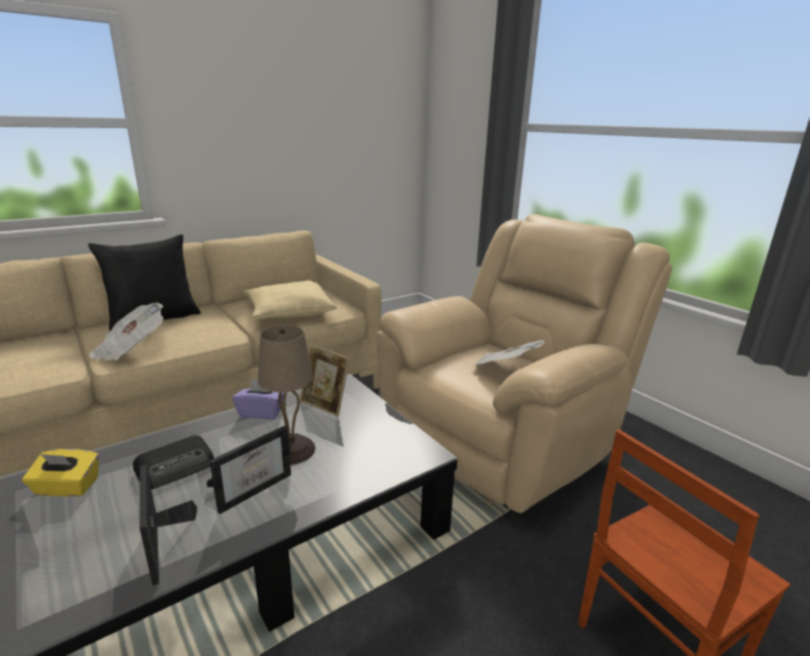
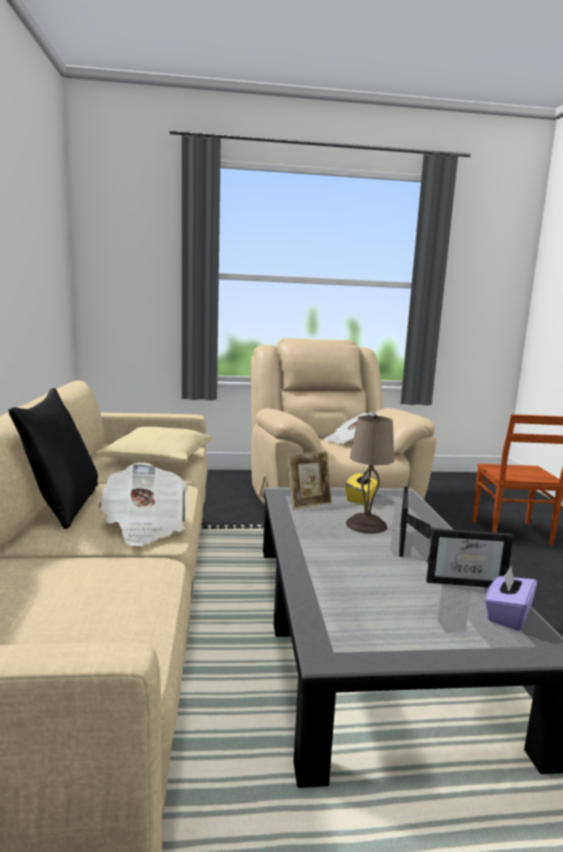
camera: 60 degrees left, 10 degrees down
yellow tissue box [22,449,99,497] -> yellow tissue box moved to [345,472,378,505]
radio [133,435,214,489] -> none
picture frame [207,426,291,514] -> picture frame turned 150 degrees counterclockwise [399,486,432,557]
purple tissue box [232,379,284,419] -> purple tissue box moved to [485,566,537,631]

